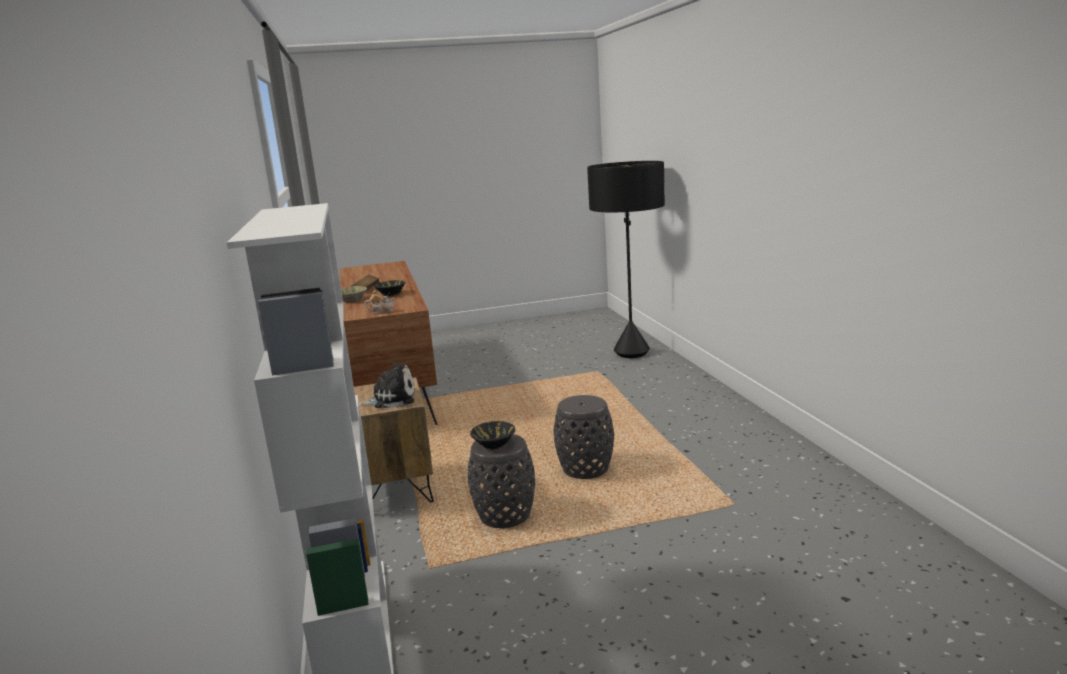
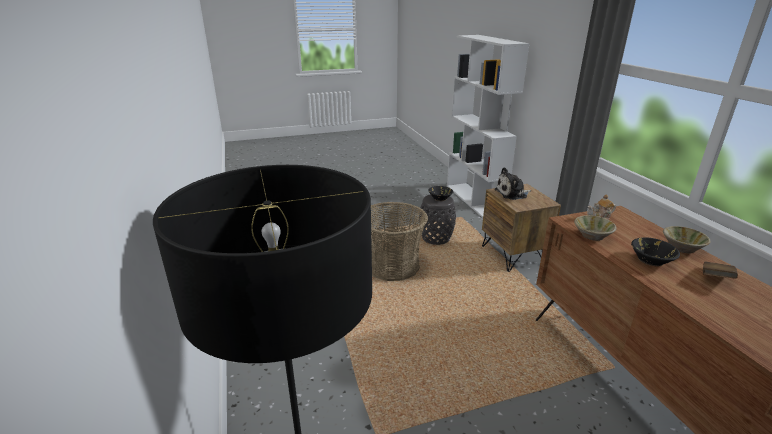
camera: 175 degrees right, 10 degrees up
grey stool [554,395,614,479] -> basket [371,202,428,281]
none -> beige bowl [574,215,617,241]

